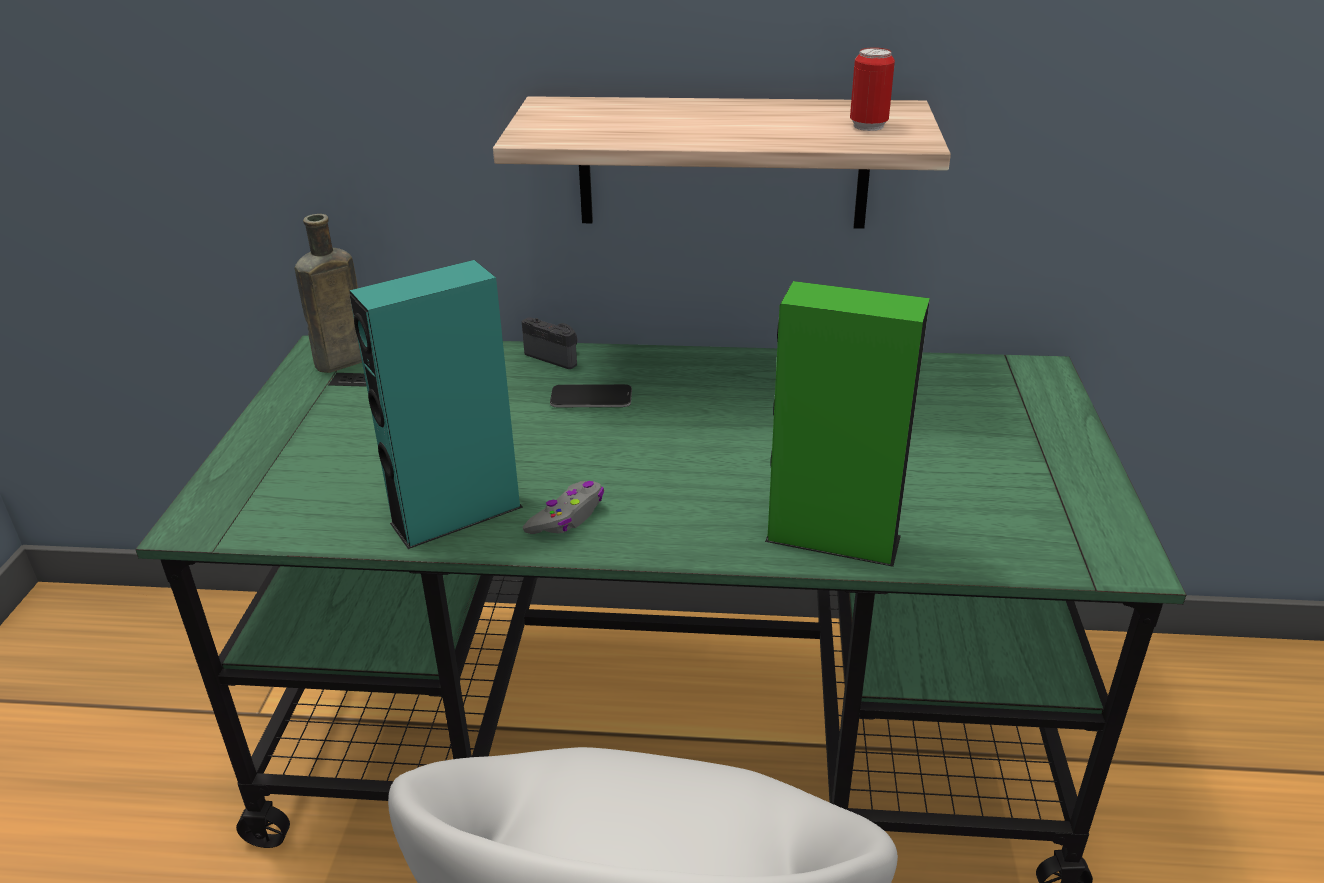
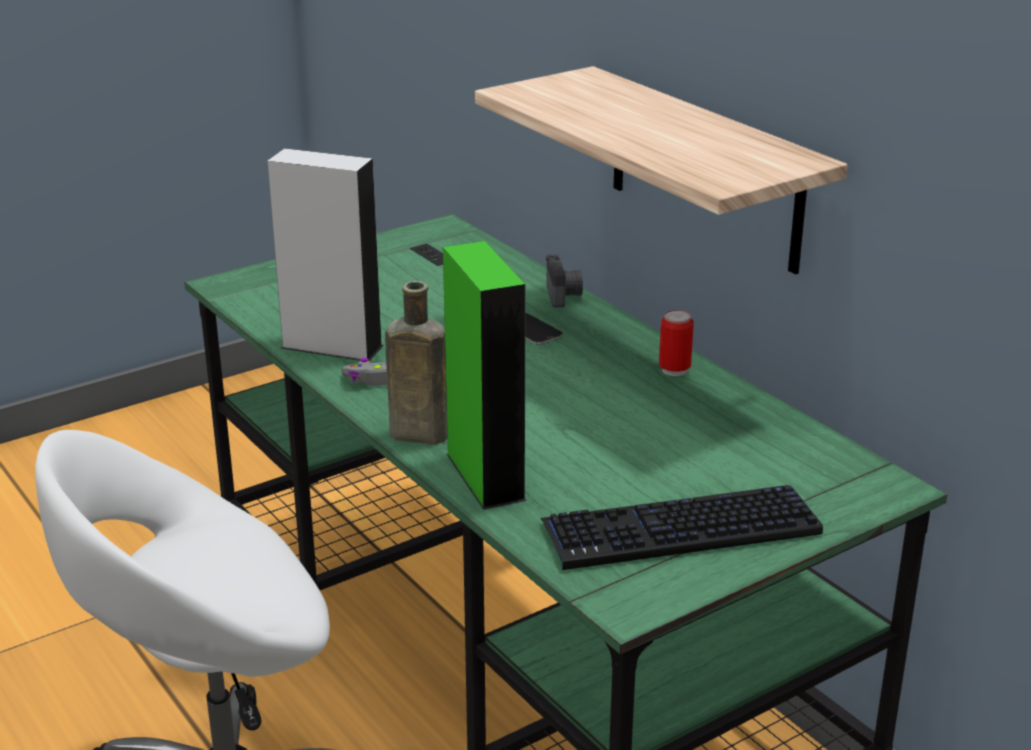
camera: 50 degrees right, 5 degrees down
brown bottle [295,214,362,373] -> brown bottle moved to [385,281,448,445]
turquoise speaker [349,260,523,549] -> grey speaker [267,148,384,361]
can [850,47,895,131] -> can moved to [659,310,694,376]
none -> keyboard [540,485,823,570]

